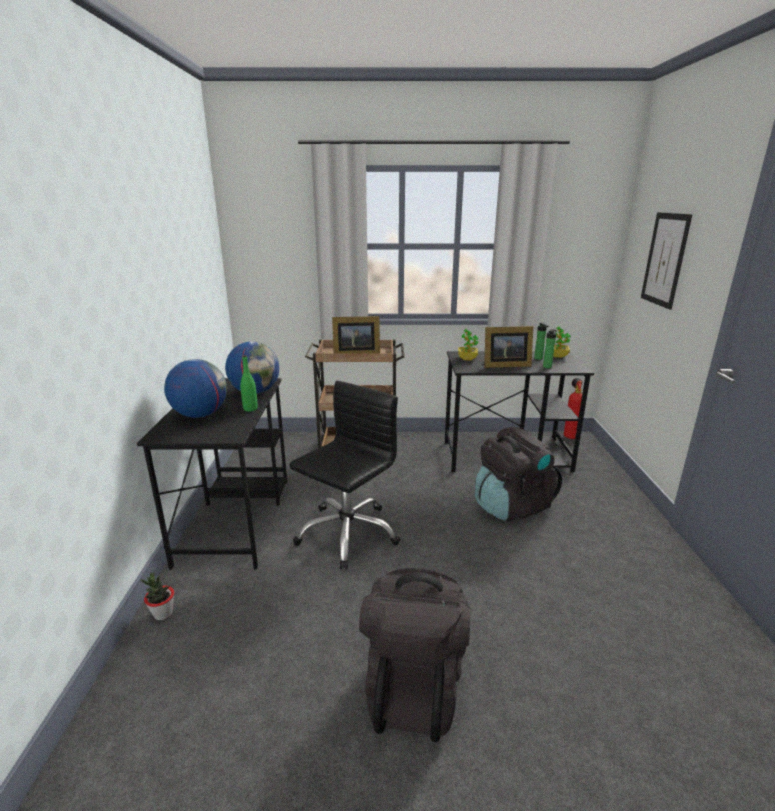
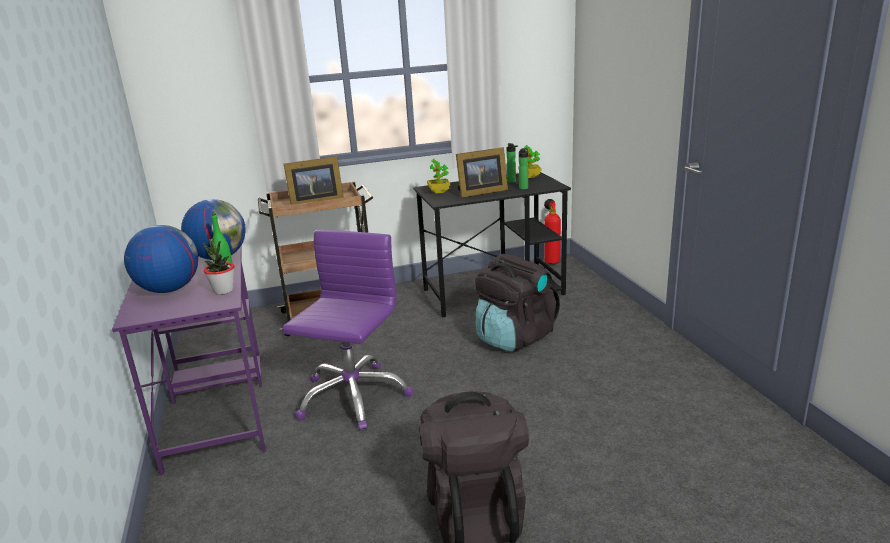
camera: 15 degrees left, 0 degrees up
black desk [137,378,287,569] -> purple desk [112,247,266,475]
potted plant [141,572,174,620] -> potted plant moved to [203,238,234,295]
black office chair [290,381,400,569] -> purple office chair [282,230,413,431]
picture [641,212,692,310] -> none

